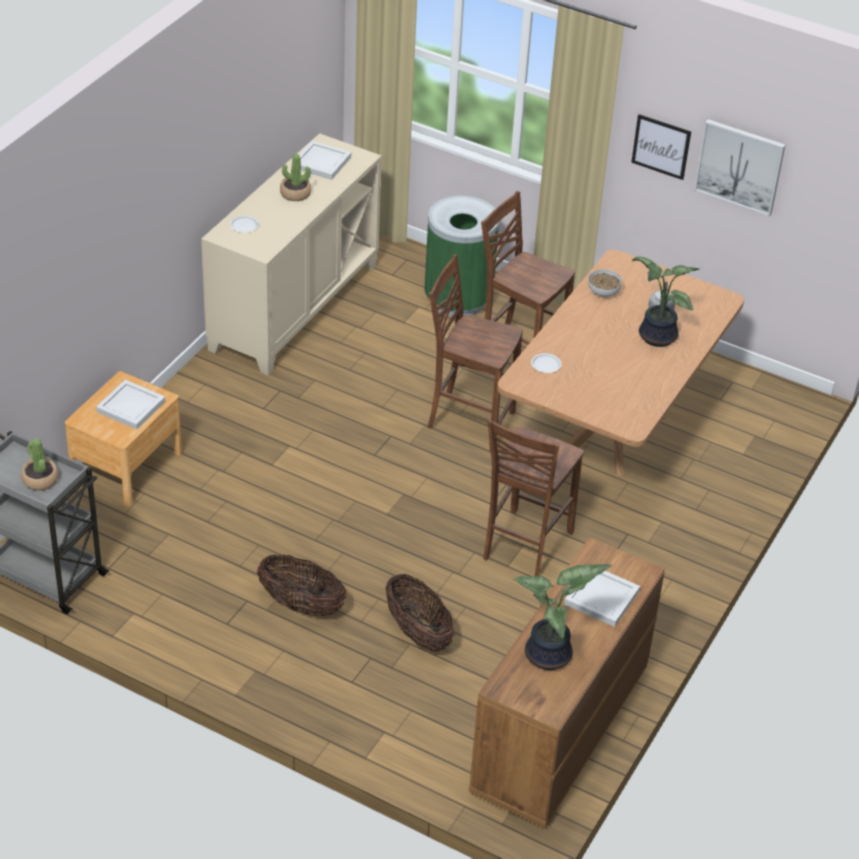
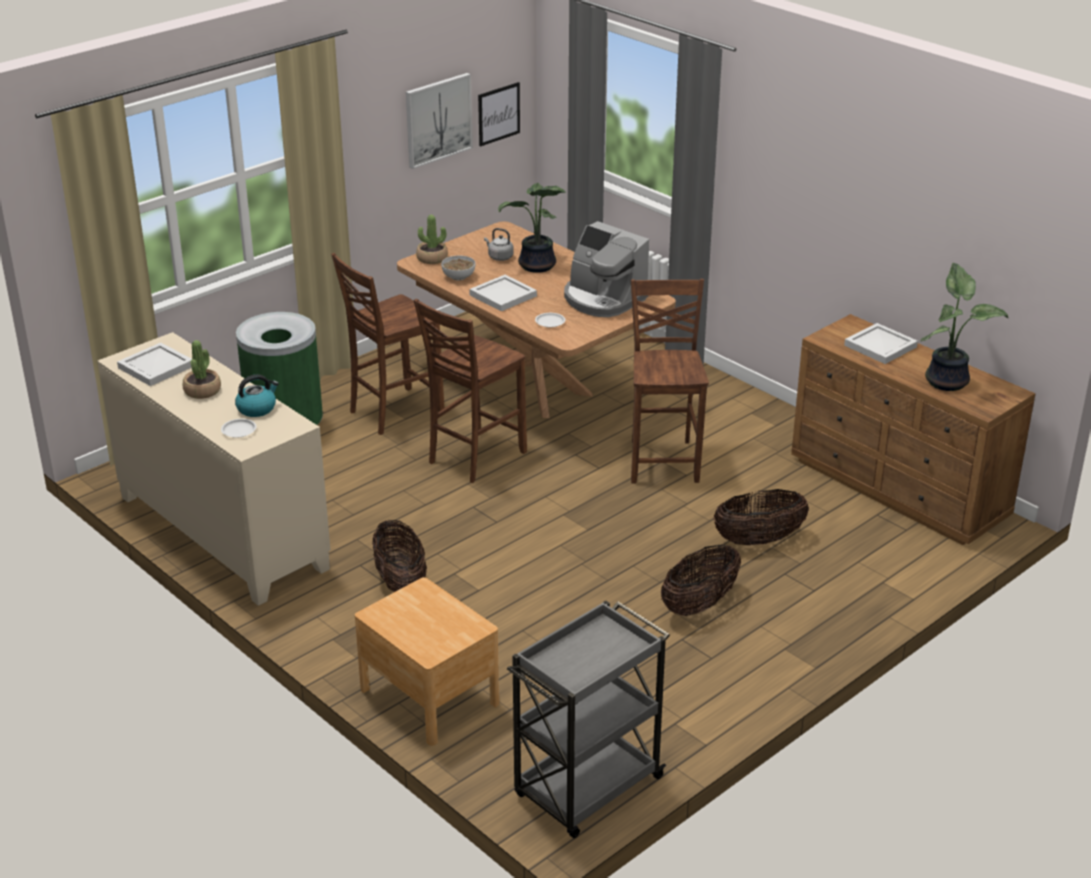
camera: 70 degrees left, 10 degrees down
potted plant [21,439,59,491] -> potted plant moved to [416,214,448,264]
white tray [96,380,165,430] -> white tray moved to [469,275,537,311]
brown chair [483,419,584,576] -> brown chair turned 135 degrees counterclockwise [631,279,709,484]
picture [631,114,691,180] -> picture moved to [478,82,520,146]
none -> kettle [235,374,279,417]
none -> basket [372,519,427,592]
none -> coffee machine [564,221,649,317]

